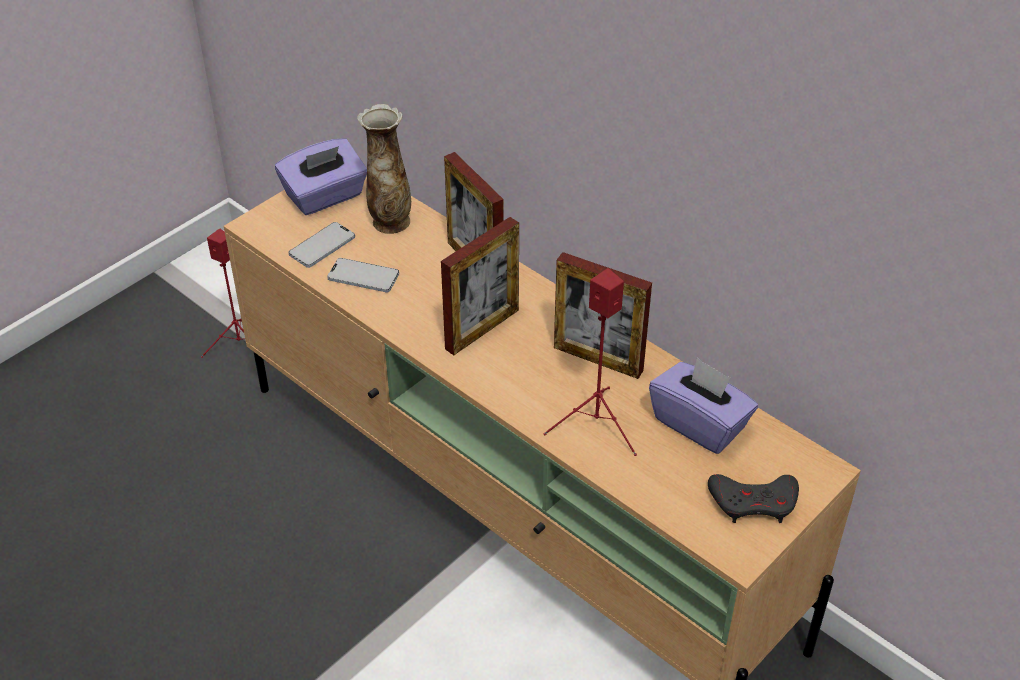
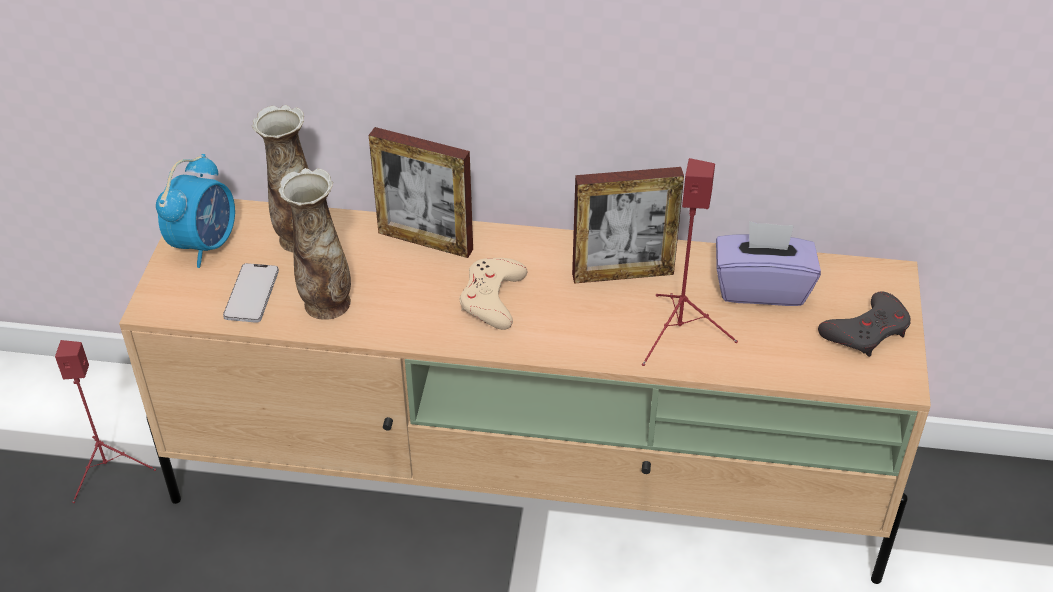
camera: 35 degrees left, 0 degrees up
purple tissue box [275,138,367,215] -> alarm clock [156,154,235,268]
phone [327,258,399,292] -> vase [278,168,351,320]
picture frame [441,217,519,355] -> beige game controller [460,258,528,330]

